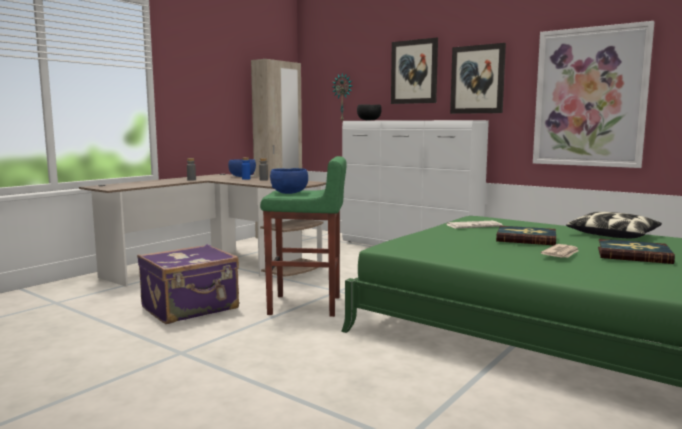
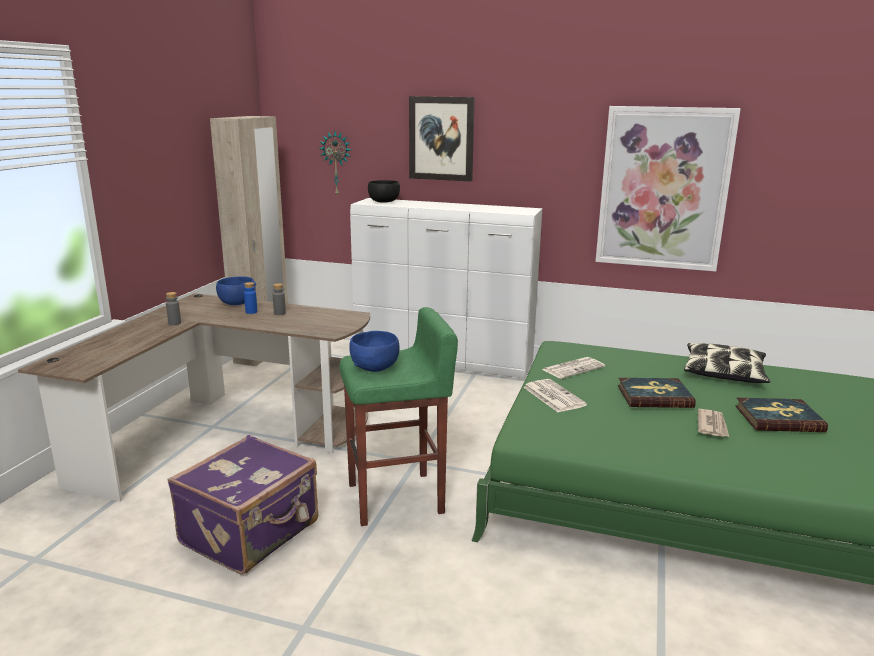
camera: 20 degrees left, 10 degrees up
picture [450,43,506,114] -> none
none -> newspaper [523,379,587,412]

